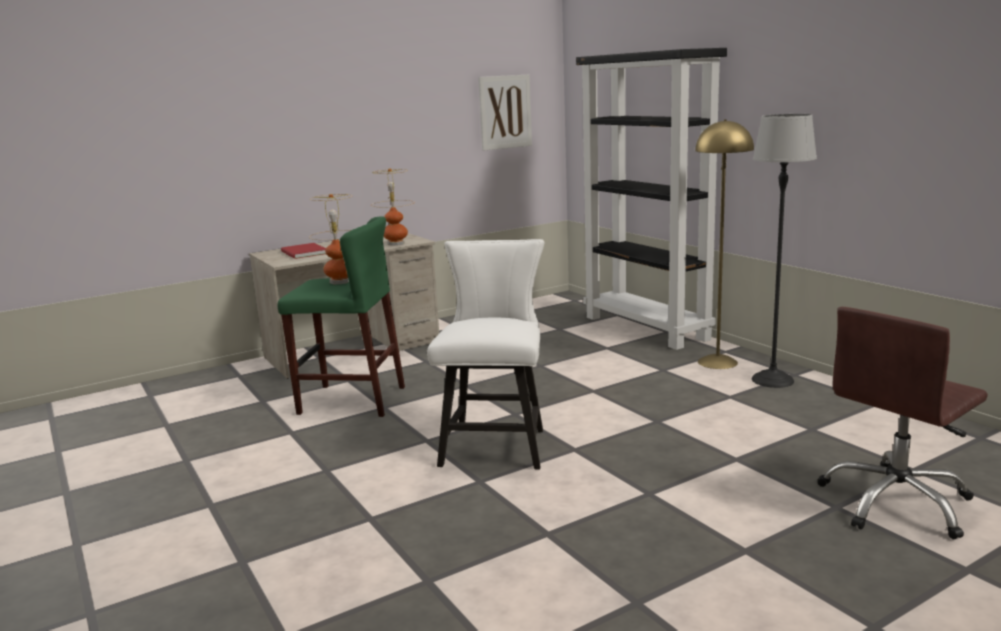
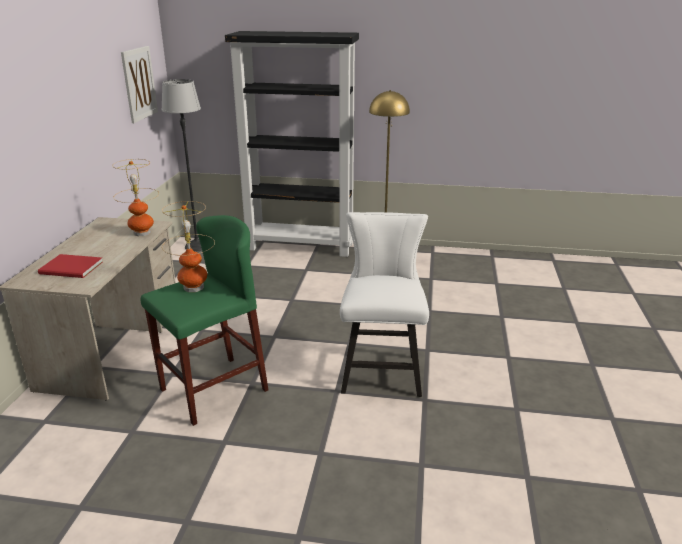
camera: 50 degrees left, 10 degrees up
white chair [427,239,544,470] -> white chair turned 45 degrees clockwise [340,212,429,397]
floor lamp [752,114,817,388] -> floor lamp moved to [161,79,202,251]
brown office chair [817,307,988,539] -> none

